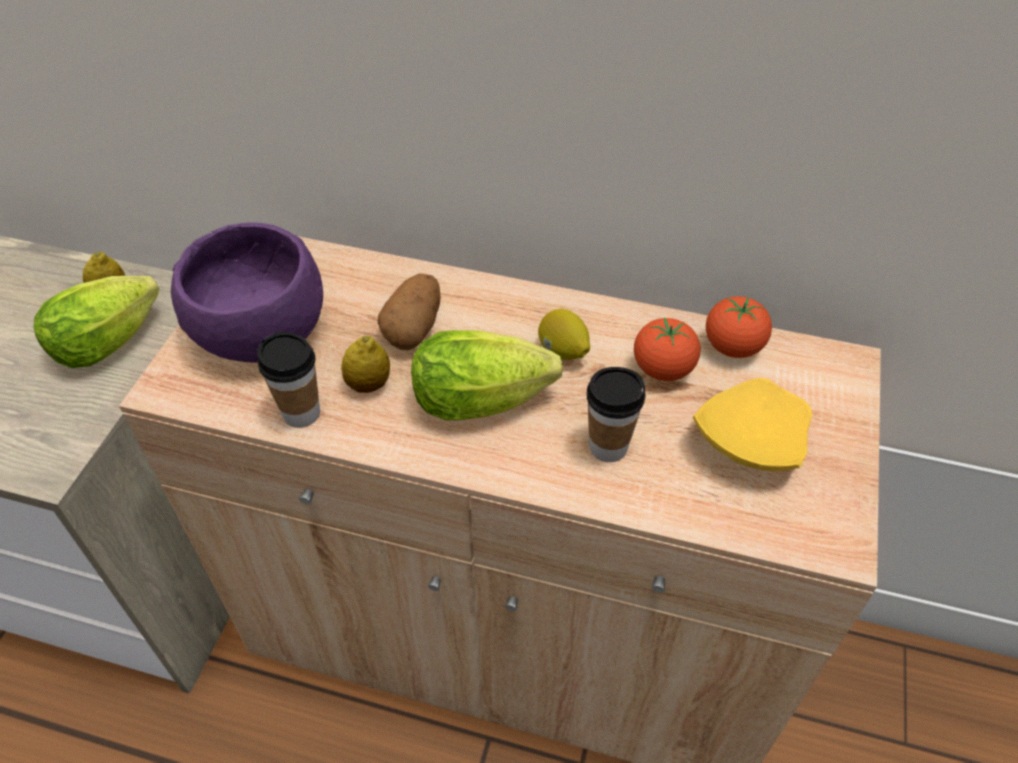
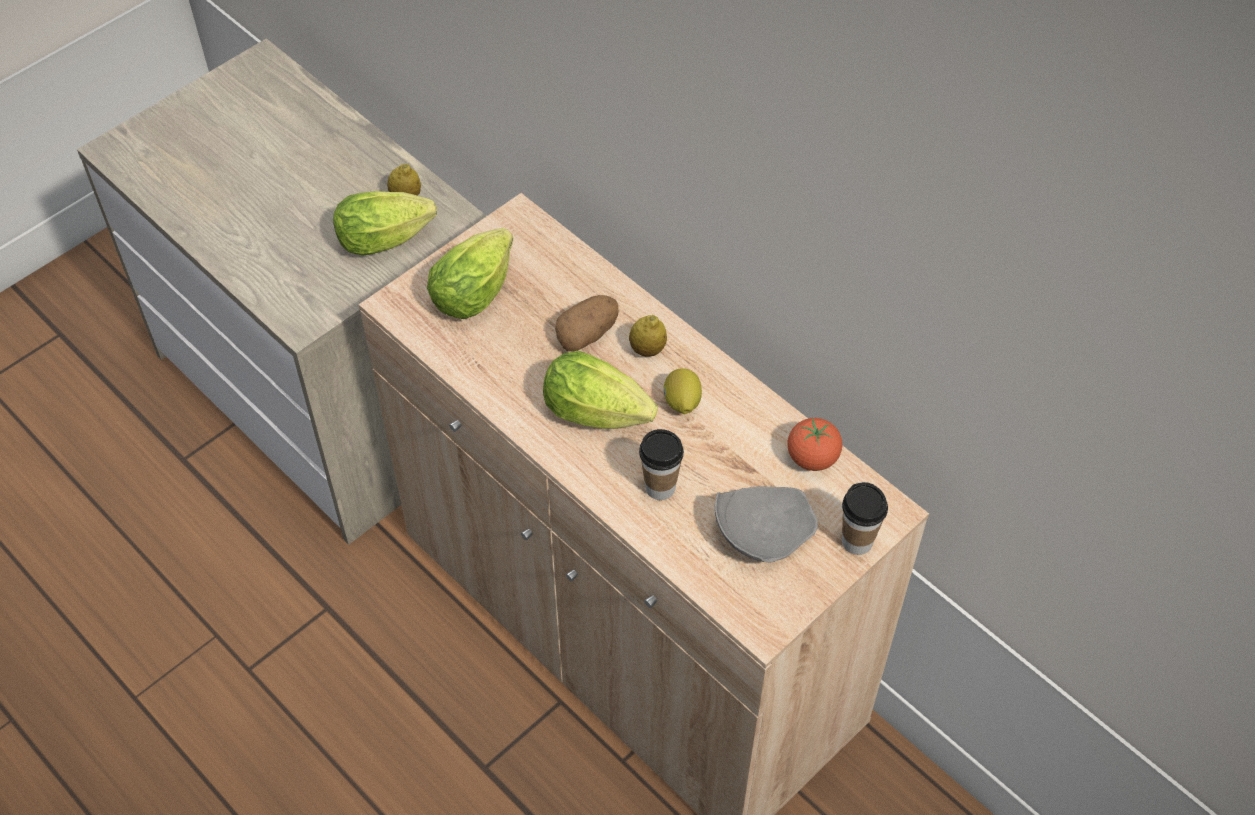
camera: 30 degrees right, 5 degrees up
purple bowl [171,222,323,363] -> lettuce [427,228,513,319]
cup [257,332,320,428] -> cup moved to [842,482,888,555]
lemon [341,336,390,393] -> lemon moved to [629,315,667,357]
tomato [634,317,701,381] -> none
yellow plate [693,378,812,471] -> grey plate [715,486,818,563]

